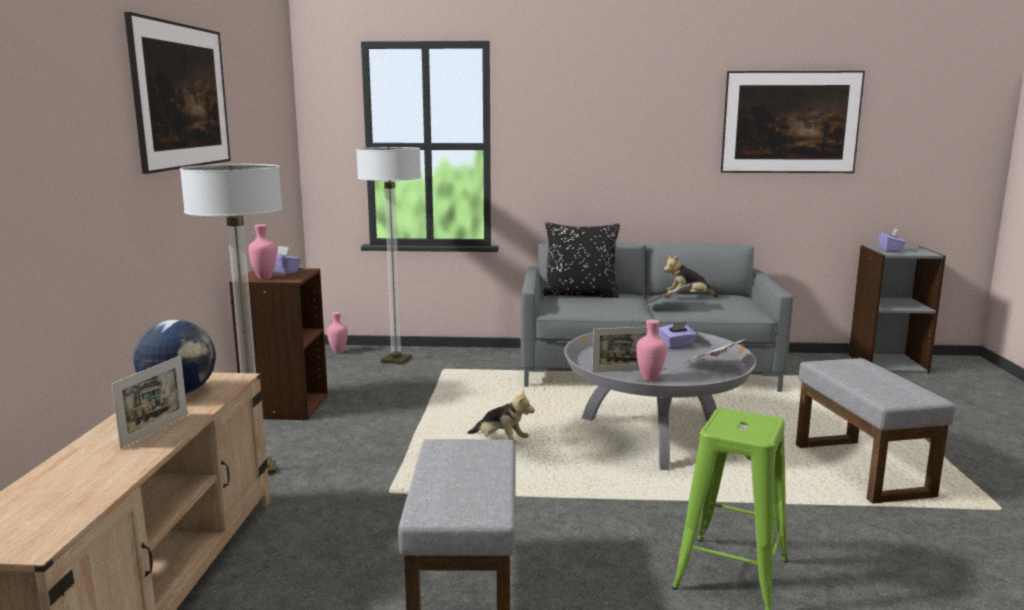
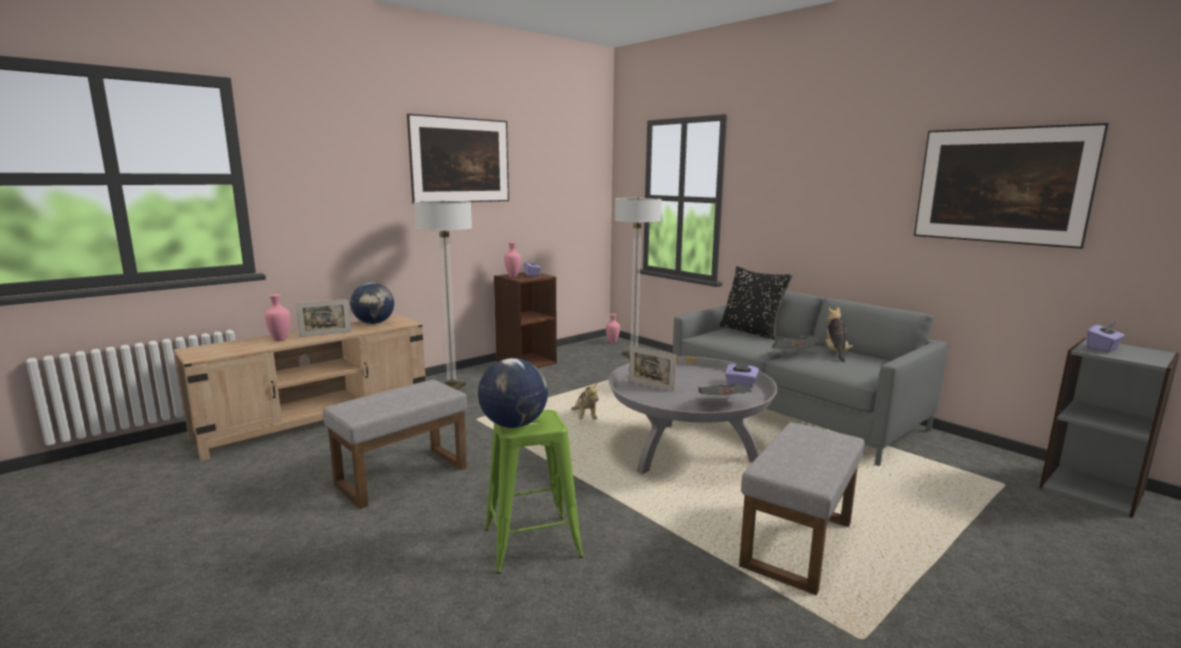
camera: 45 degrees right, 0 degrees up
pink vase [636,319,667,381] -> pink vase moved to [265,294,290,341]
plush toy [663,255,718,297] -> plush toy turned 60 degrees clockwise [825,307,853,362]
none -> globe [478,358,548,428]

